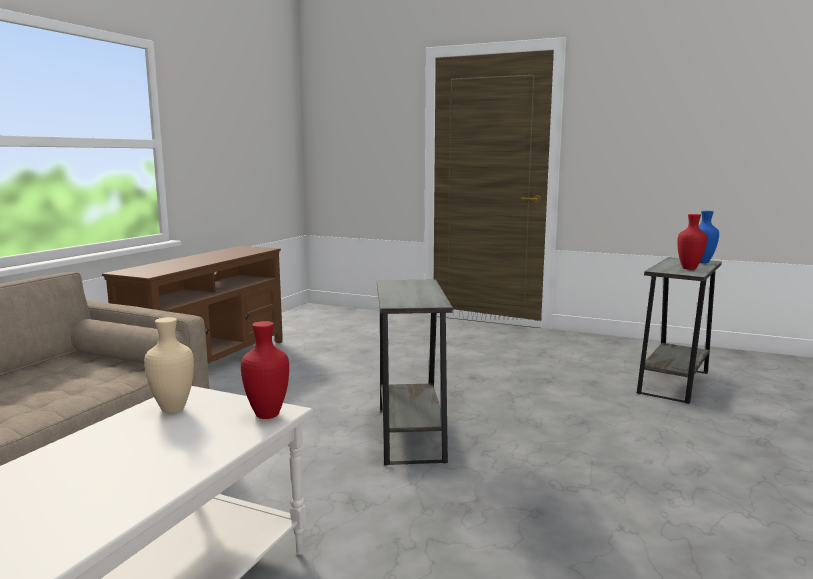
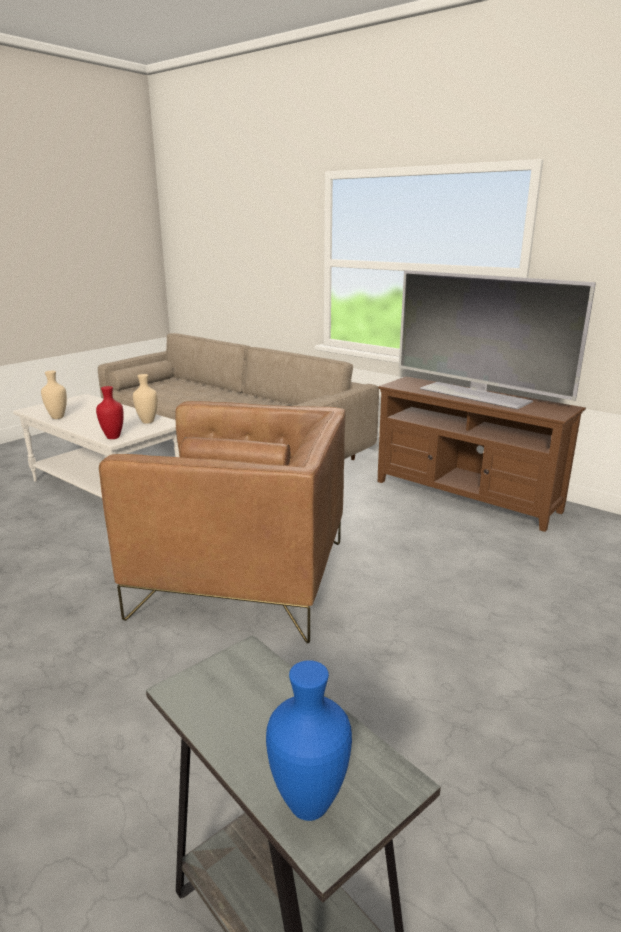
camera: 105 degrees right, 10 degrees up
grey side table [377,280,453,465] -> brown armchair [99,401,345,643]
red vase [677,214,707,270] -> none
none -> beige vase [41,371,67,419]
none -> television [399,270,596,409]

